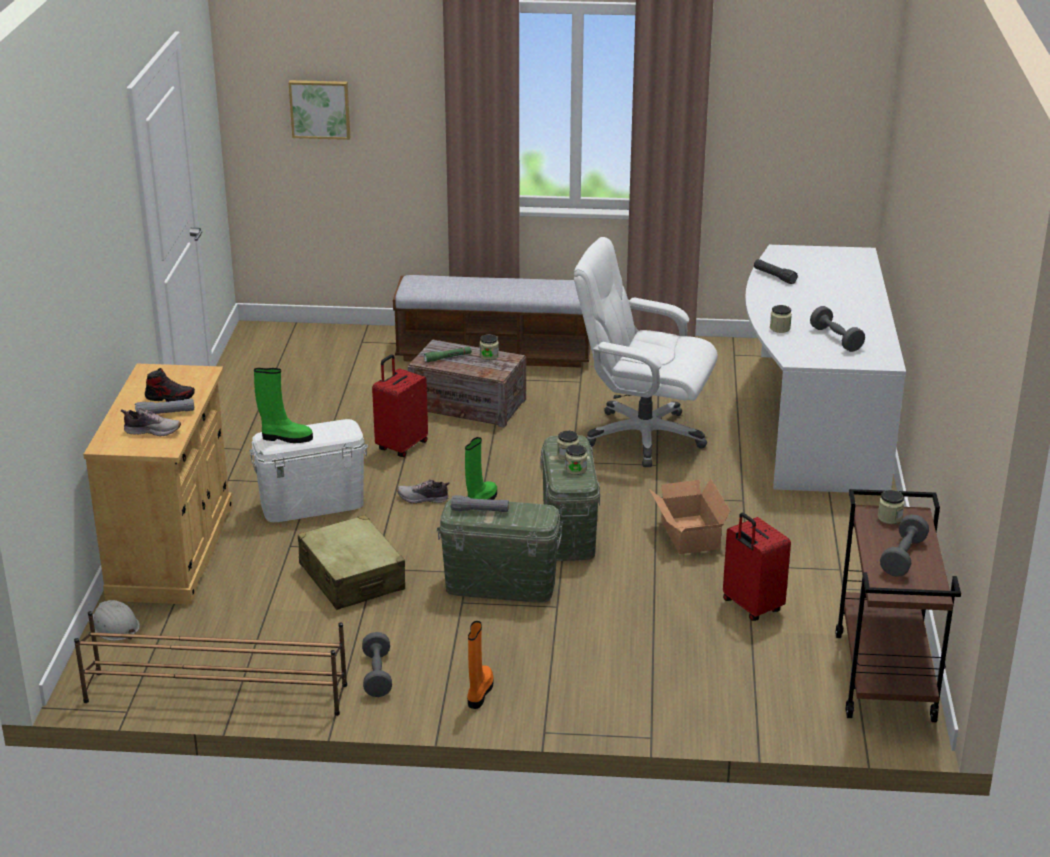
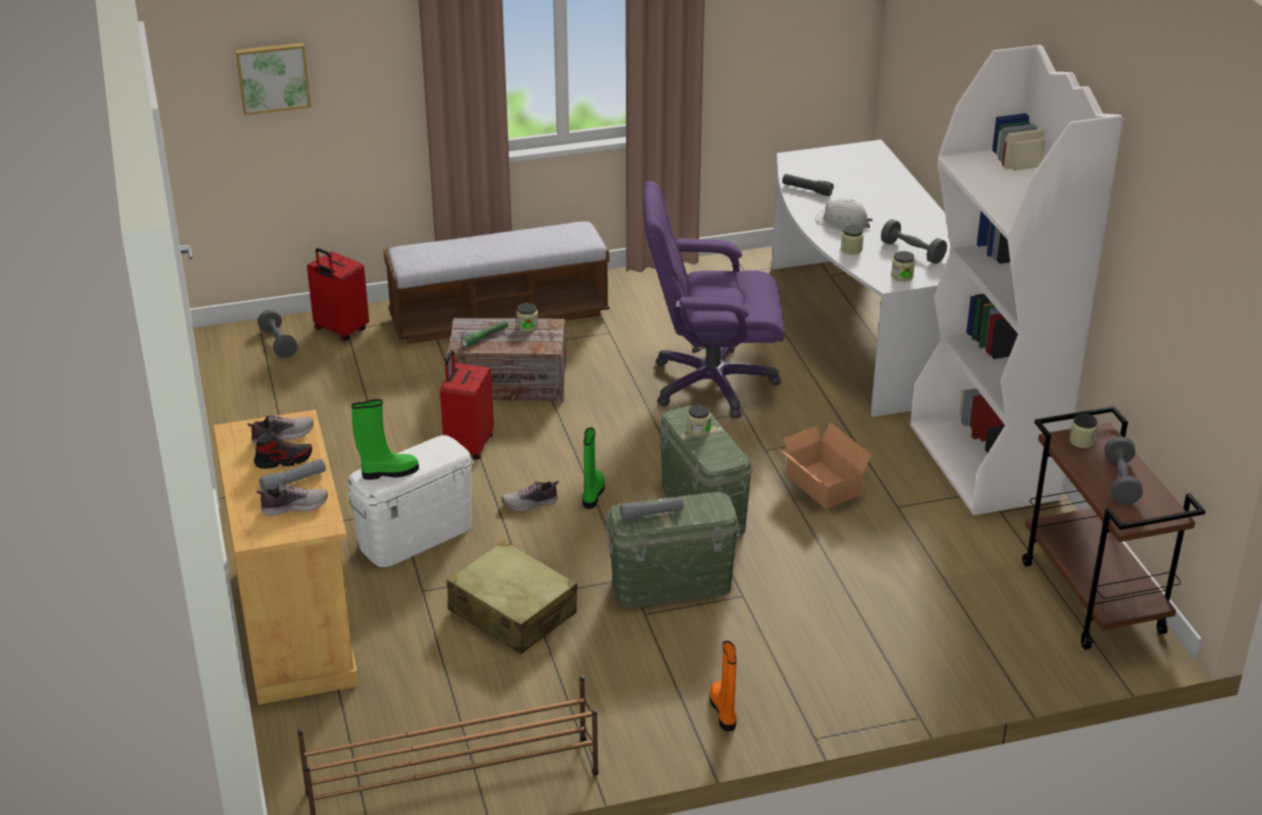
camera: 20 degrees left, 5 degrees up
white hard hat [88,600,140,641] -> white hard hat moved to [815,198,873,231]
grey dumbbell [362,632,392,697] -> grey dumbbell moved to [258,309,298,358]
jar [565,445,587,475] -> jar moved to [891,251,915,282]
white office chair [574,237,718,467] -> purple office chair [643,181,784,419]
red suitcase [723,513,791,621] -> red suitcase moved to [307,248,369,341]
none -> shoe [247,415,314,445]
none -> white bookcase [910,45,1123,515]

